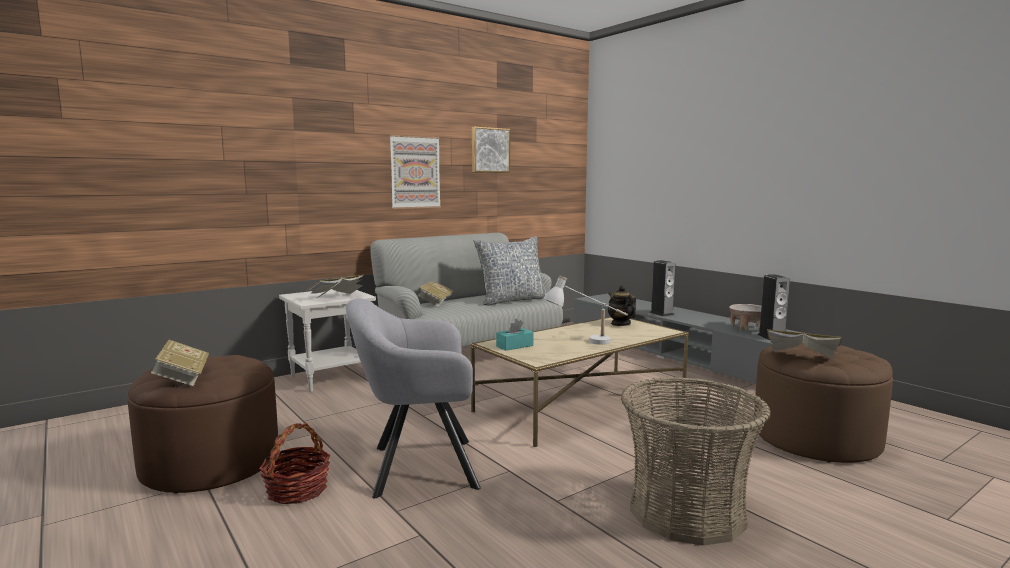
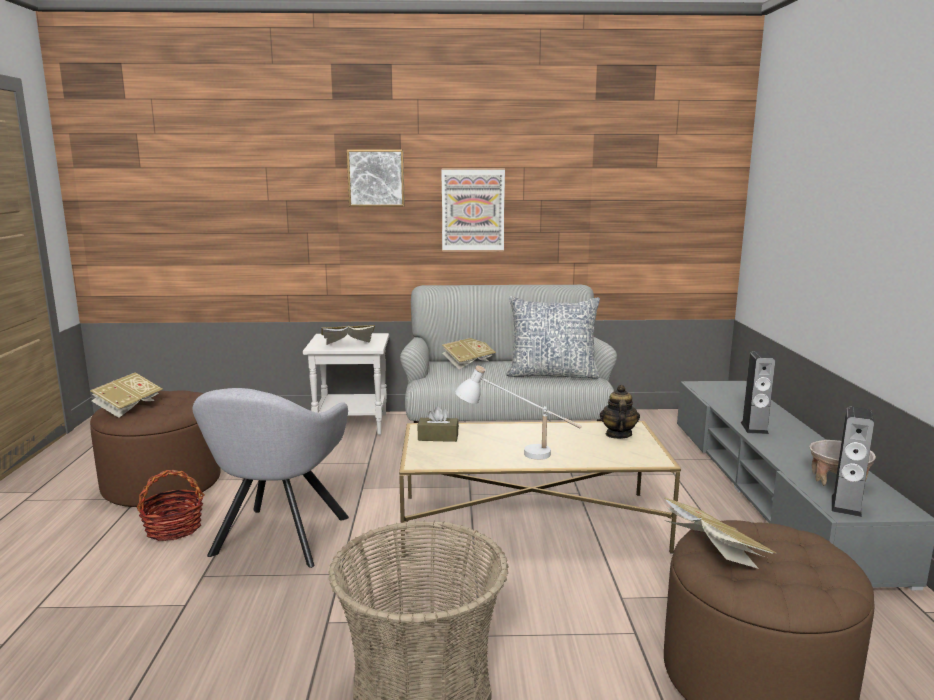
camera: 35 degrees right, 5 degrees up
grey armchair [346,299,481,498] -> grey armchair turned 105 degrees counterclockwise [193,388,349,568]
picture [472,127,510,173] -> picture moved to [347,150,405,207]
turquoise tissue box [496,319,533,351] -> brown tissue box [417,406,459,442]

